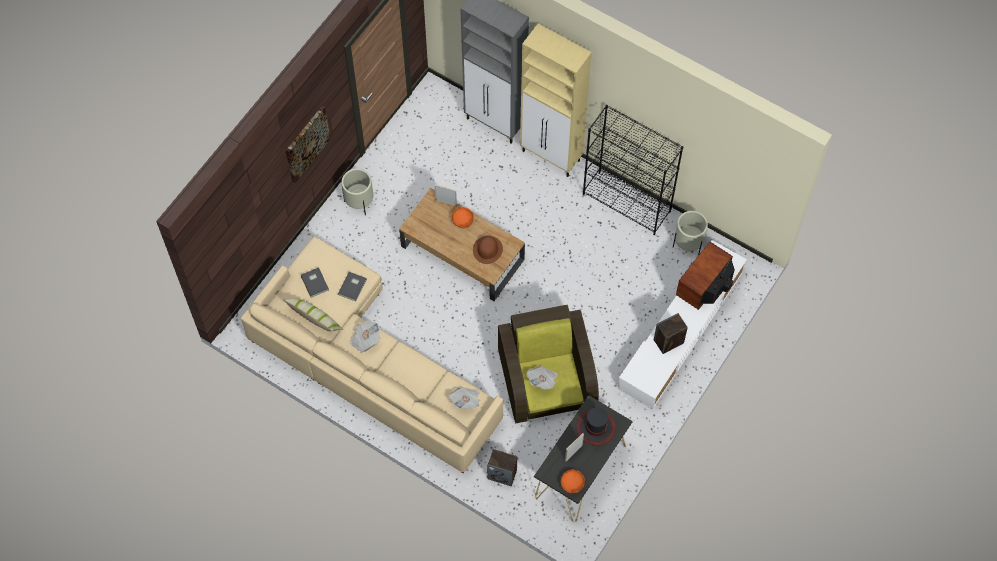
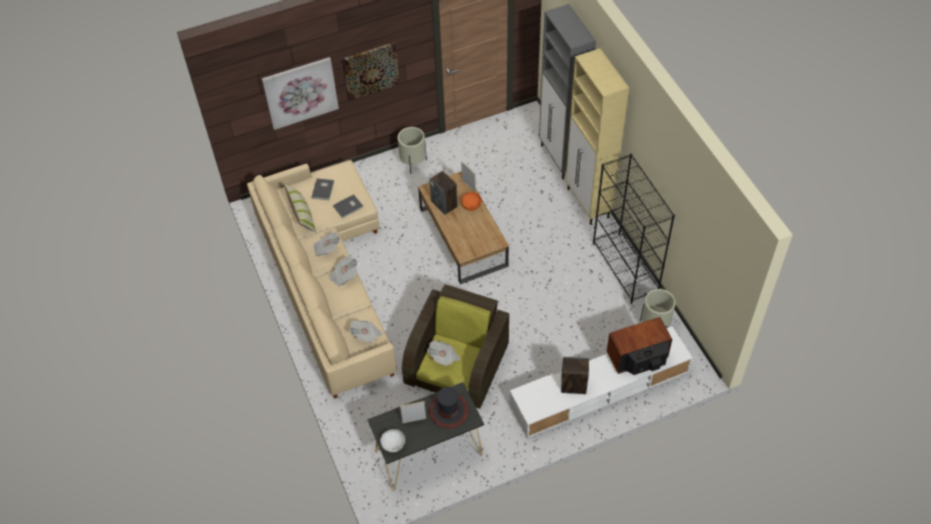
camera: 35 degrees right, 10 degrees down
brown hat [473,236,503,264] -> none
speaker [487,449,517,486] -> speaker moved to [430,171,458,215]
orange bowl [561,470,585,493] -> white bowl [380,429,405,452]
none -> picture [262,57,339,130]
none -> newspaper [329,256,358,287]

